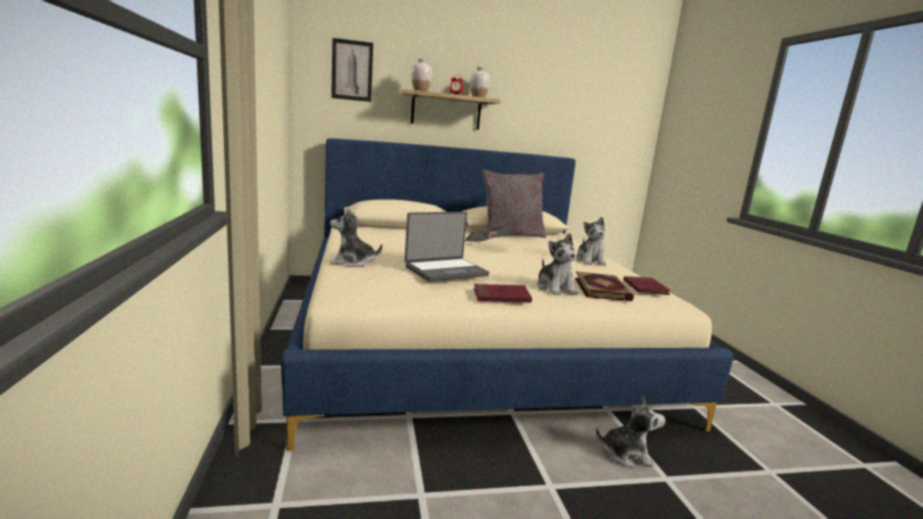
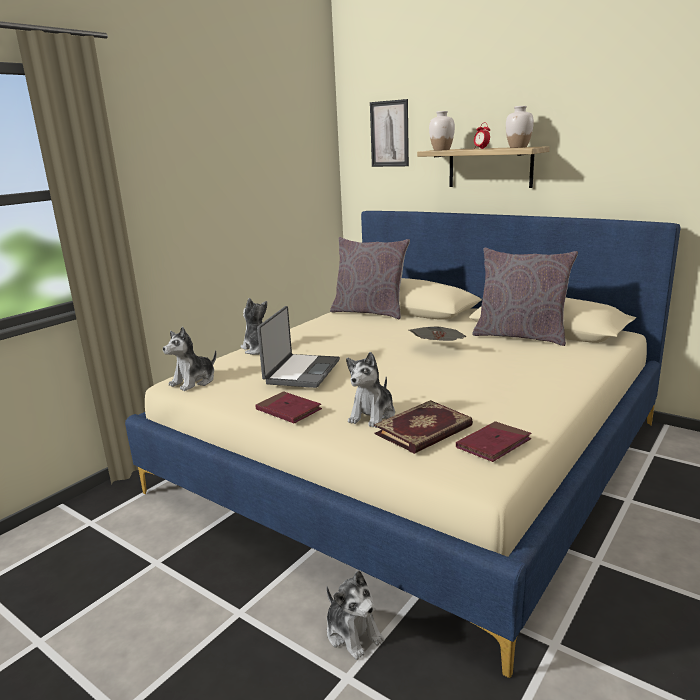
camera: 50 degrees right, 5 degrees up
laptop [405,212,489,282] -> laptop turned 90 degrees counterclockwise [257,306,340,388]
plush toy [576,217,606,266] -> plush toy moved to [163,327,217,391]
none -> grey pillow [330,237,410,319]

